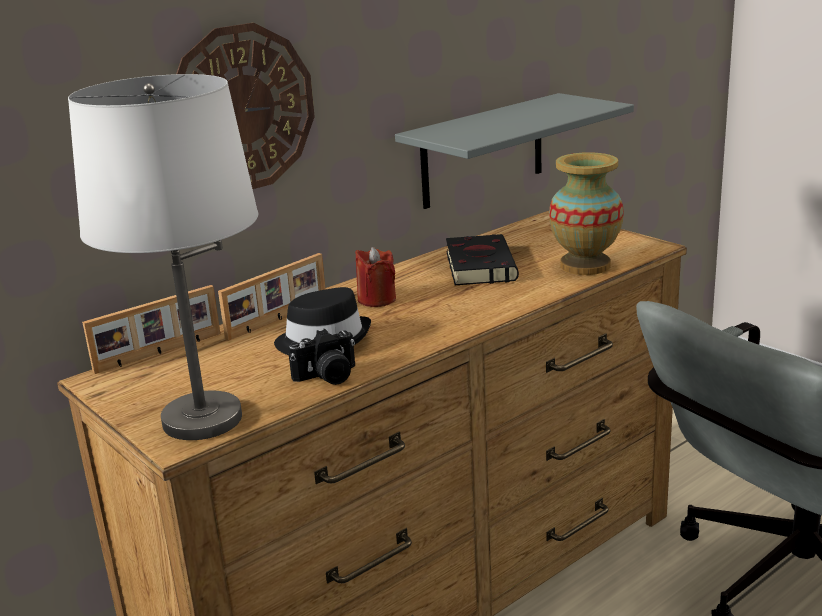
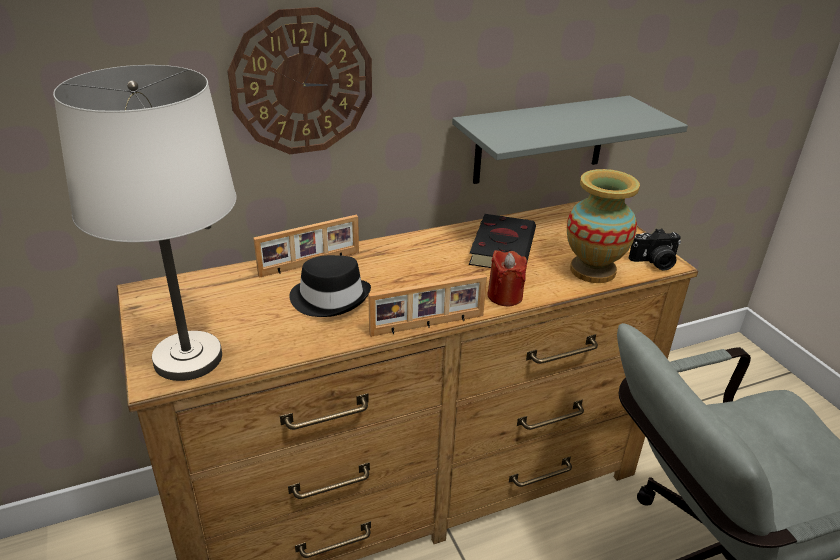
camera: 15 degrees right, 10 degrees up
picture frame [82,285,220,374] -> picture frame moved to [368,274,487,337]
camera [288,329,355,385] -> camera moved to [629,228,681,270]
red candle [355,247,396,307] -> red candle moved to [488,250,527,307]

